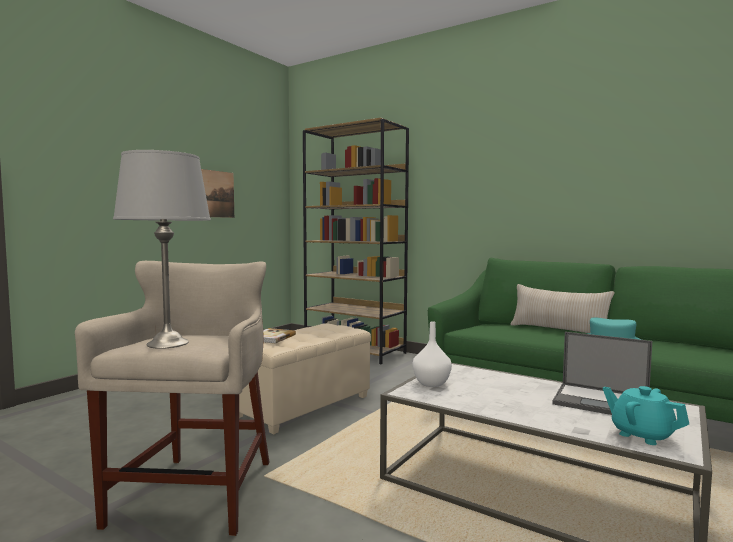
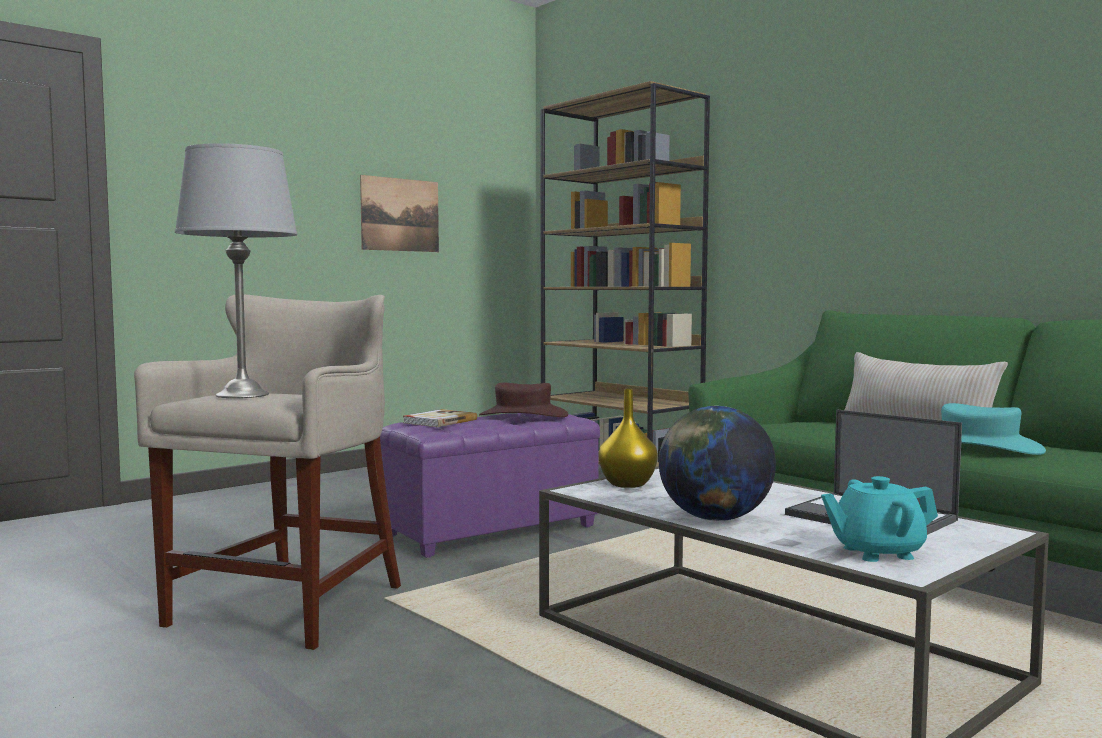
camera: 15 degrees right, 0 degrees up
beige ottoman [239,323,371,434] -> purple ottoman [380,413,600,558]
white vase [413,321,452,387] -> yellow vase [599,389,658,488]
turquoise teapot [603,386,689,445] -> turquoise teapot turned 75 degrees counterclockwise [821,476,938,562]
none -> brown hat [479,383,568,417]
none -> globe [659,406,776,521]

